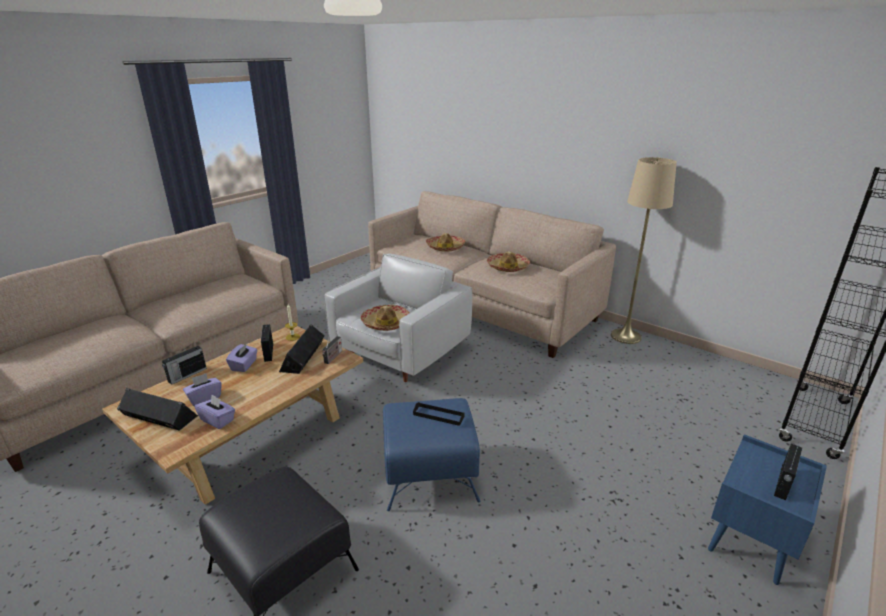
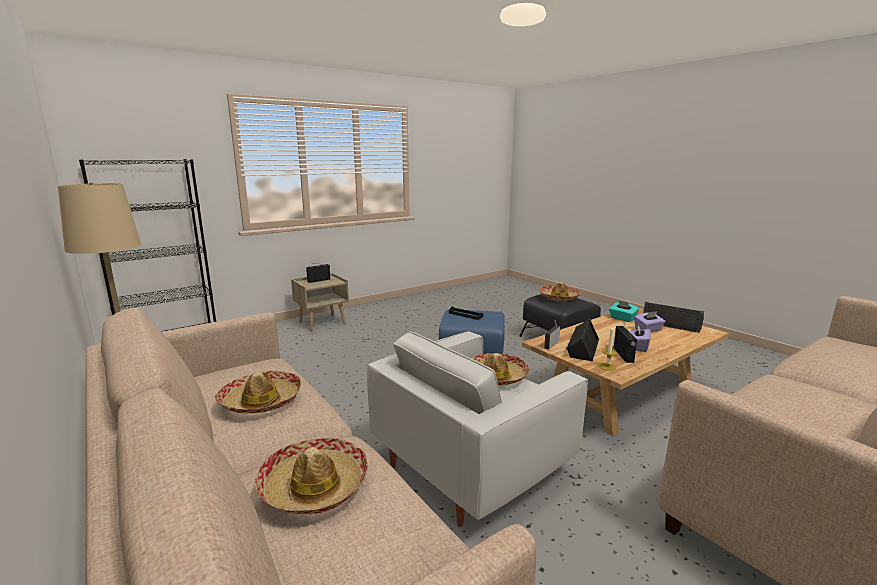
camera: 165 degrees left, 10 degrees down
radio [162,345,207,385] -> none
purple tissue box [195,395,235,429] -> turquoise tissue box [609,300,639,322]
blue nightstand [708,434,827,585] -> beige nightstand [291,273,349,331]
none -> hat [539,282,581,301]

